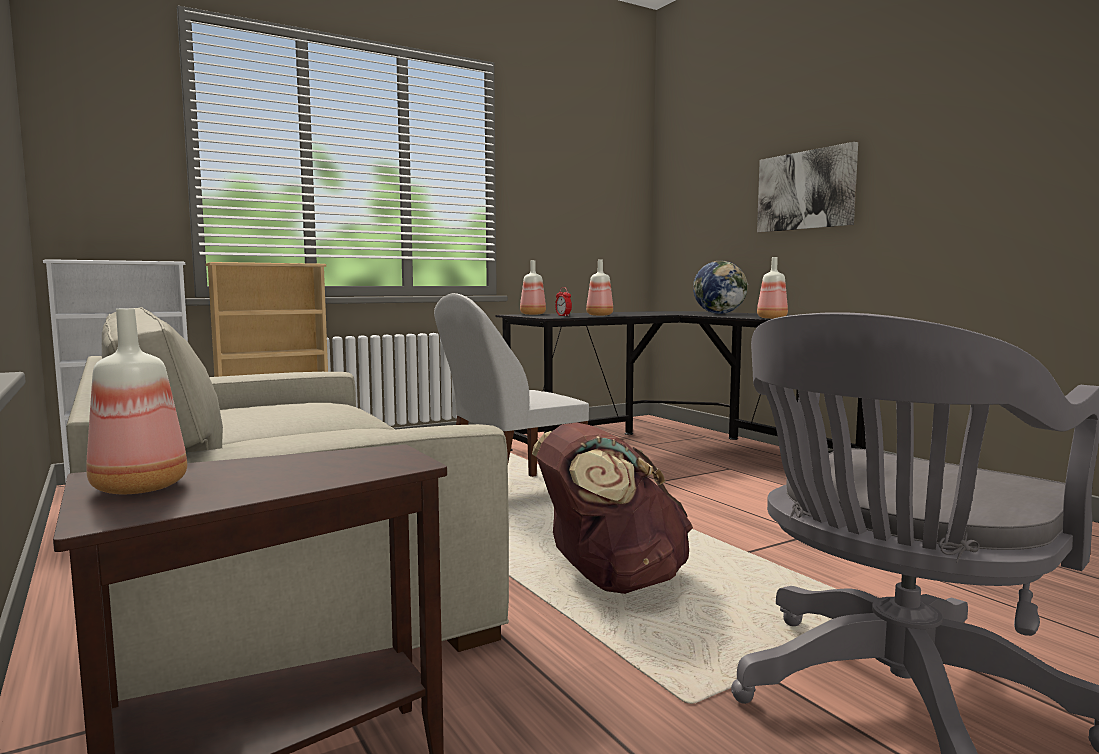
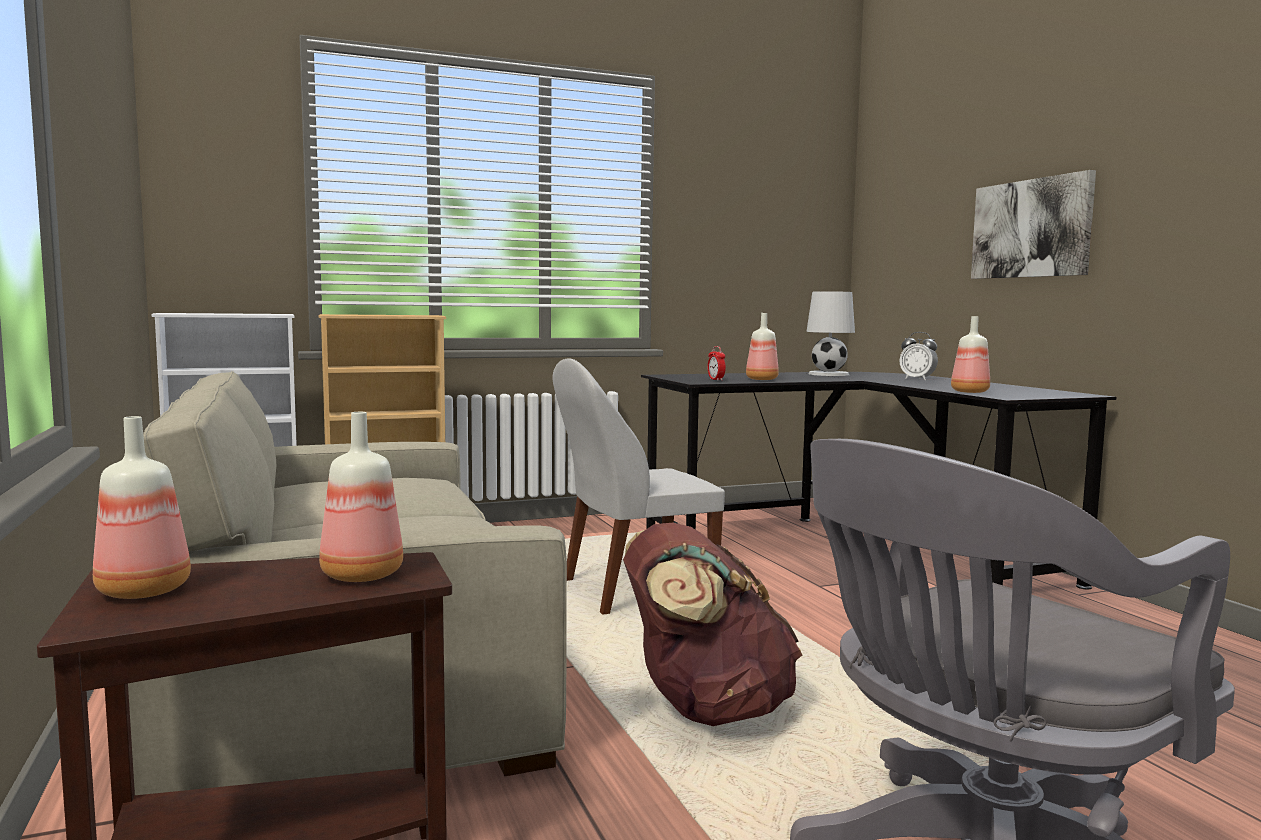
camera: 10 degrees right, 0 degrees up
bottle [520,260,546,315] -> bottle moved to [319,412,403,582]
globe [693,261,748,314] -> alarm clock [900,332,938,380]
none -> white table lamp [806,291,855,376]

